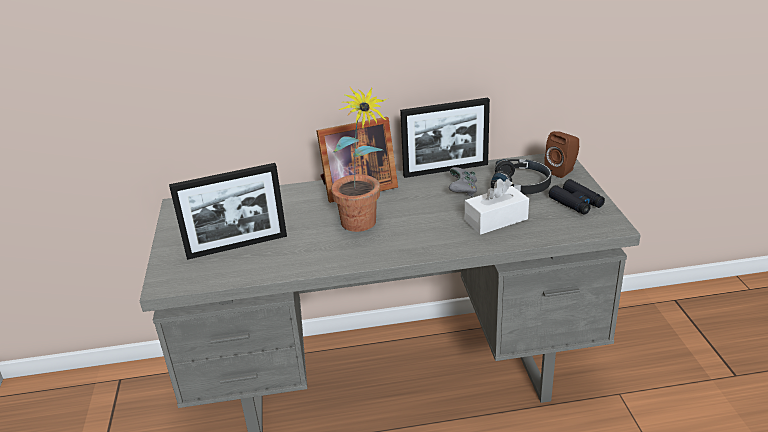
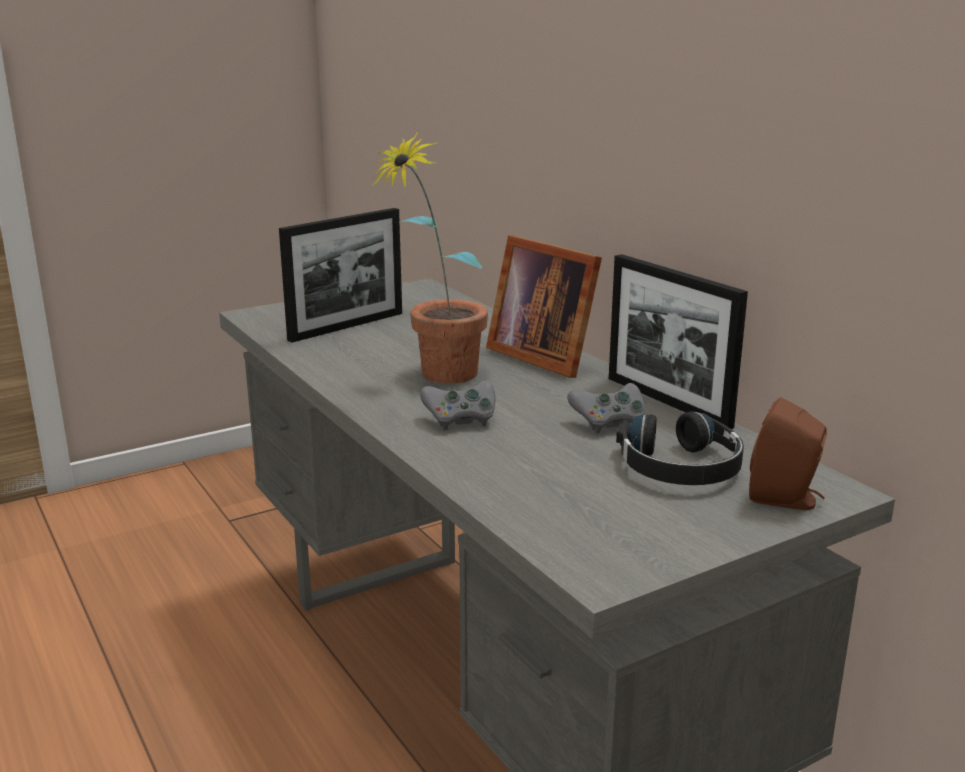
camera: 65 degrees right, 10 degrees down
picture frame [169,163,287,260] -> picture frame turned 90 degrees counterclockwise [279,208,402,343]
white tissue box [465,179,529,235] -> none
black binoculars [549,179,605,215] -> none
none -> grey game controller [420,381,495,430]

